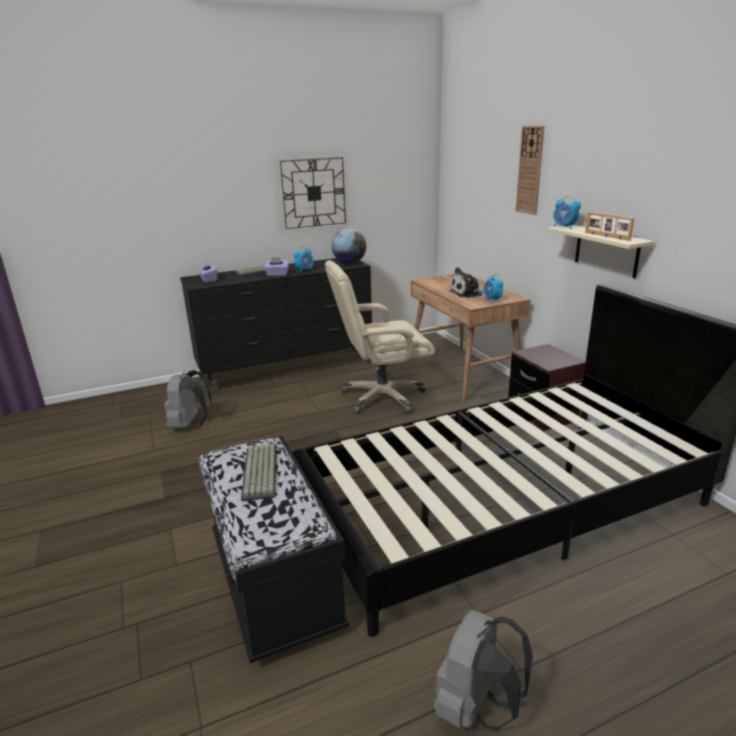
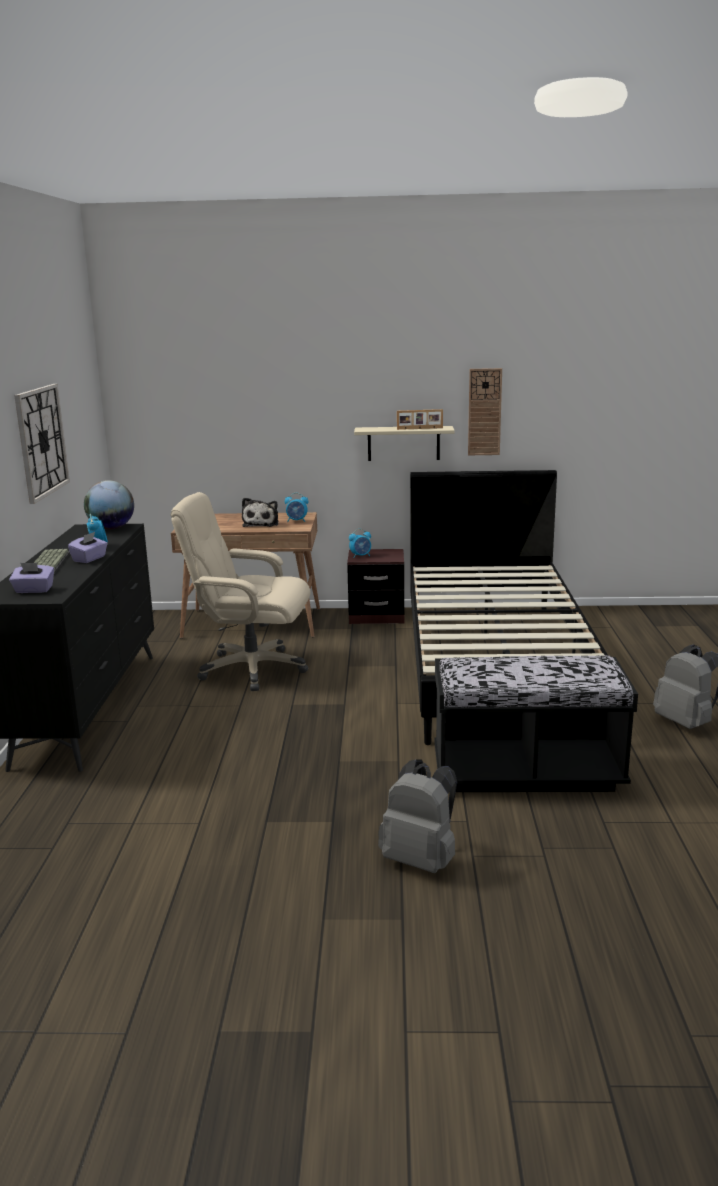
camera: 65 degrees left, 5 degrees down
grey backpack [164,370,212,429] -> grey backpack moved to [378,760,457,873]
keyboard [241,444,277,501] -> none
beige office chair [325,260,435,414] -> beige office chair turned 90 degrees clockwise [171,492,310,691]
wall clock [516,126,545,215] -> wall clock moved to [468,368,502,455]
alarm clock [553,196,581,229] -> alarm clock moved to [349,529,371,558]

